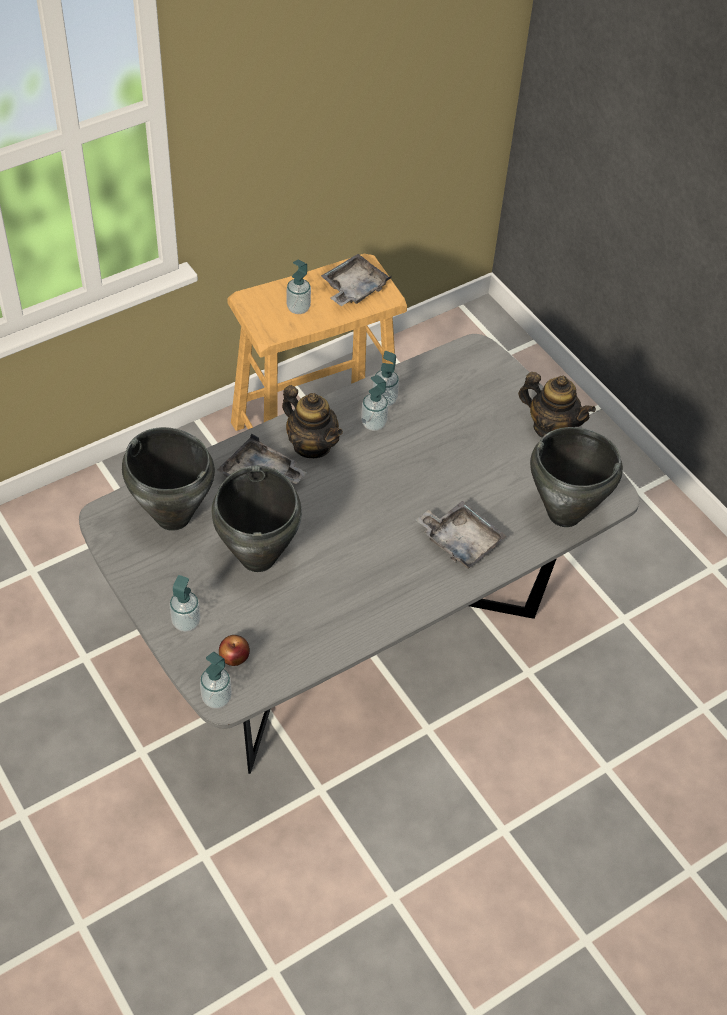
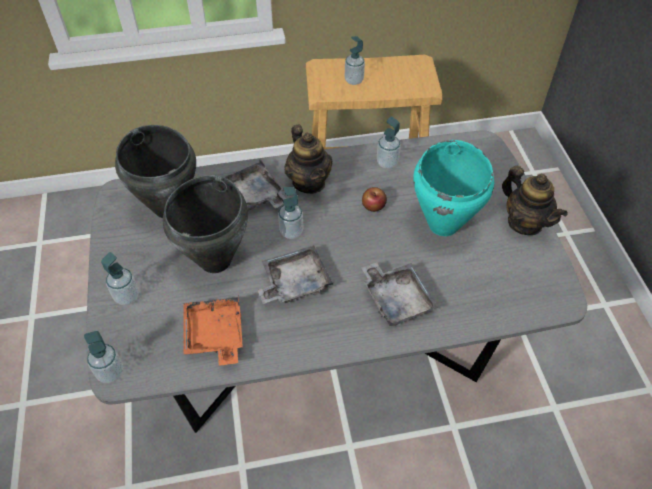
camera: 25 degrees right, 0 degrees up
apple [219,635,250,666] -> apple moved to [362,187,387,212]
grey tray [321,254,392,306] -> grey tray moved to [257,246,333,304]
soap dispenser [361,375,388,431] -> soap dispenser moved to [278,187,303,239]
black cooking pot [530,427,623,527] -> none
none -> orange tray [183,295,243,366]
none -> turquoise cooking pot [413,140,494,236]

